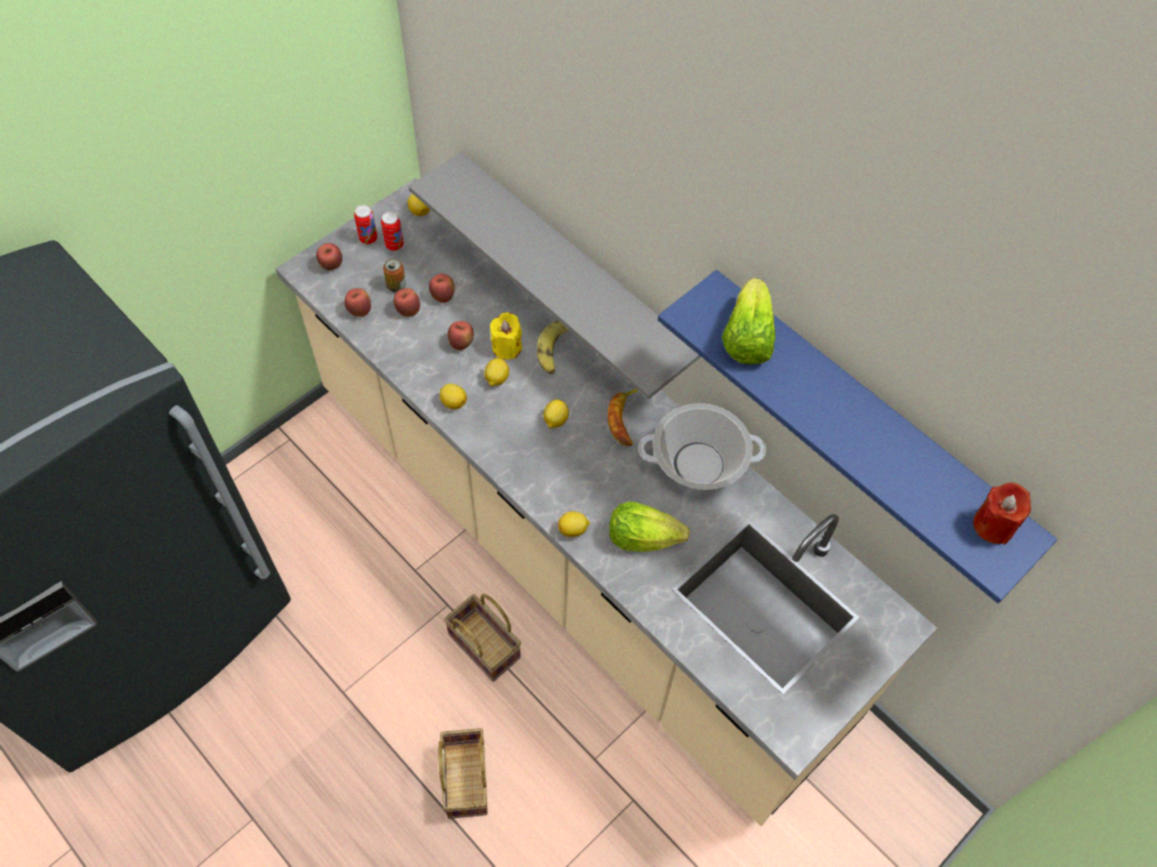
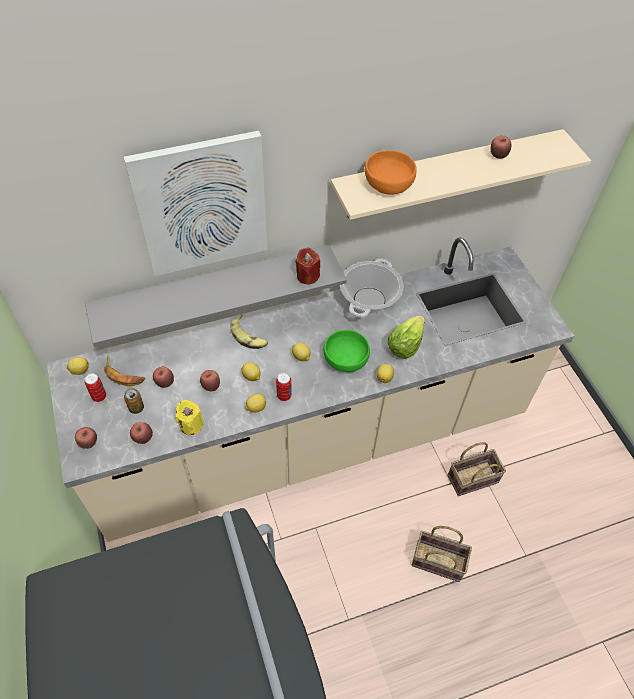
camera: 65 degrees left, 5 degrees down
can [354,205,377,244] -> can moved to [276,373,292,401]
apple [394,288,420,317] -> apple moved to [491,135,511,159]
basket [444,594,521,682] -> basket moved to [448,442,506,496]
yellow candle [490,312,522,360] -> yellow candle moved to [175,400,204,435]
banana [608,388,638,446] -> banana moved to [103,356,145,386]
blue shelf [658,270,1057,604] -> beige shelf [331,129,591,220]
lettuce [722,278,775,364] -> orange bowl [365,150,417,195]
red candle [973,482,1031,545] -> red candle moved to [295,247,320,285]
none -> picture [124,131,268,276]
none -> green bowl [323,330,370,372]

